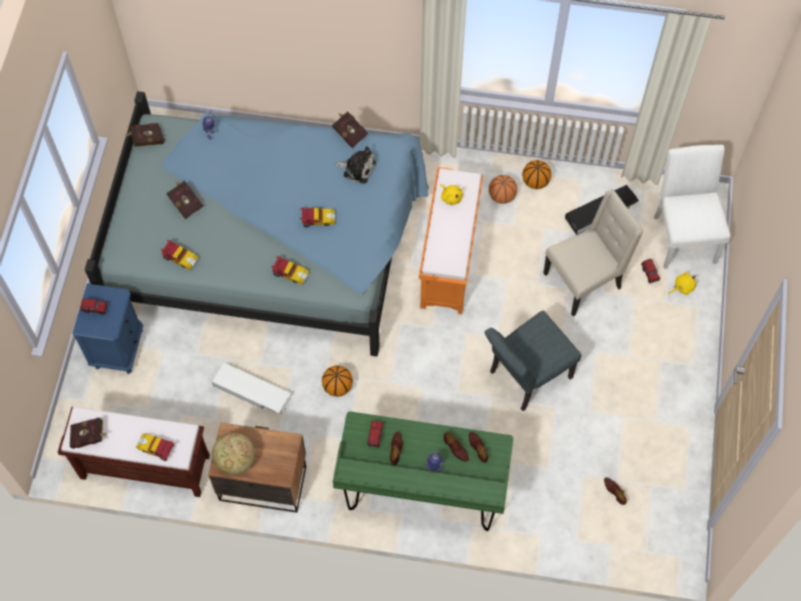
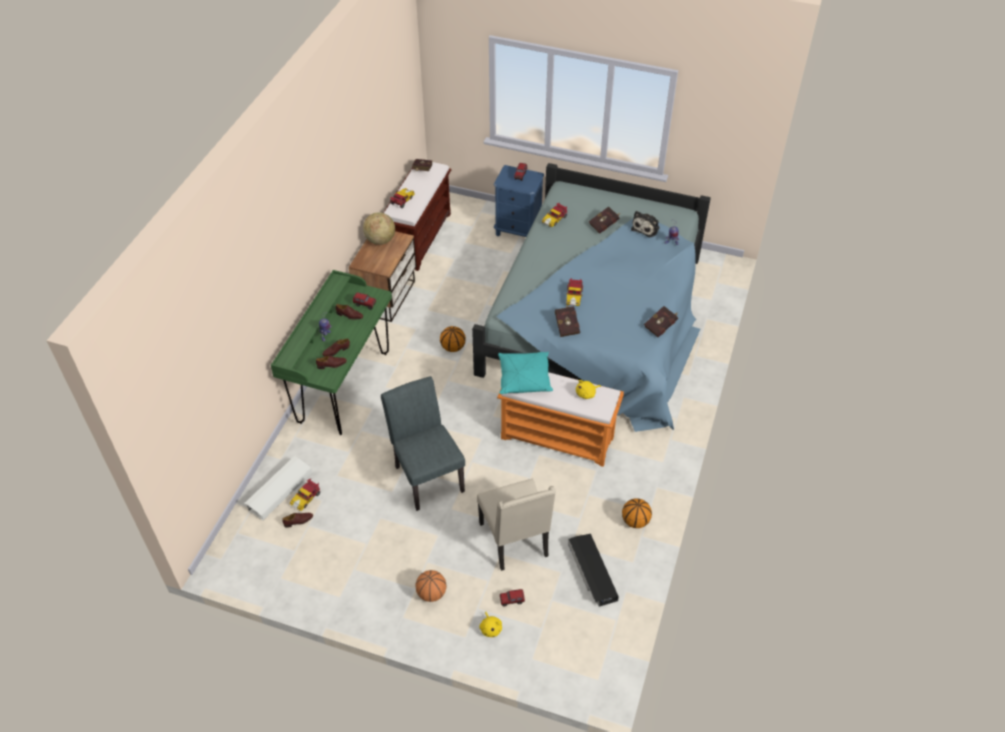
camera: 100 degrees right, 15 degrees down
red book [126,123,165,147] -> red book moved to [555,304,580,337]
white storage box [212,363,292,414] -> white storage box moved to [245,456,312,520]
toy car [271,256,309,285] -> toy car moved to [290,479,320,511]
plush toy [335,146,376,184] -> plush toy moved to [631,211,660,237]
basketball [489,175,517,204] -> basketball moved to [415,570,447,602]
white chair [654,145,731,269] -> none
none -> turquoise pillow [498,352,553,394]

